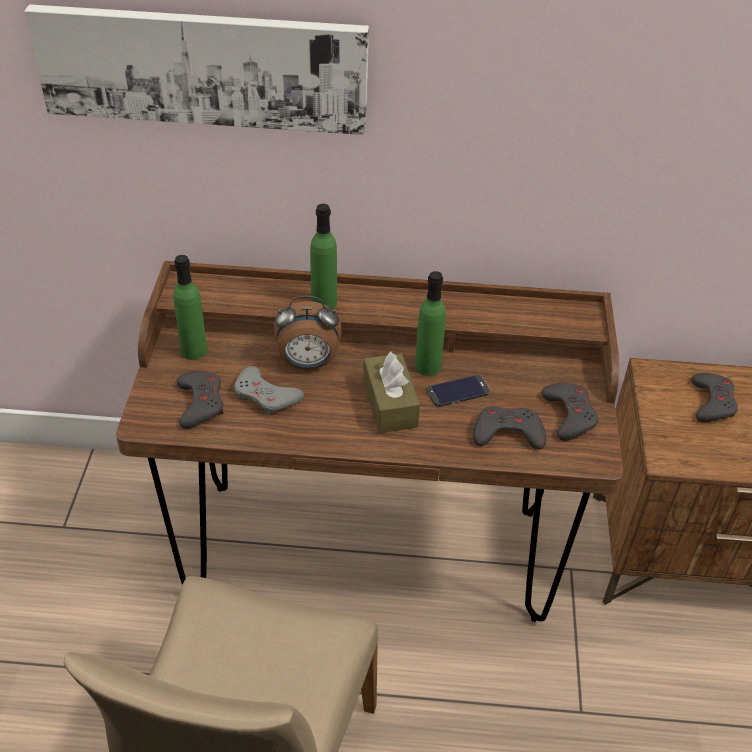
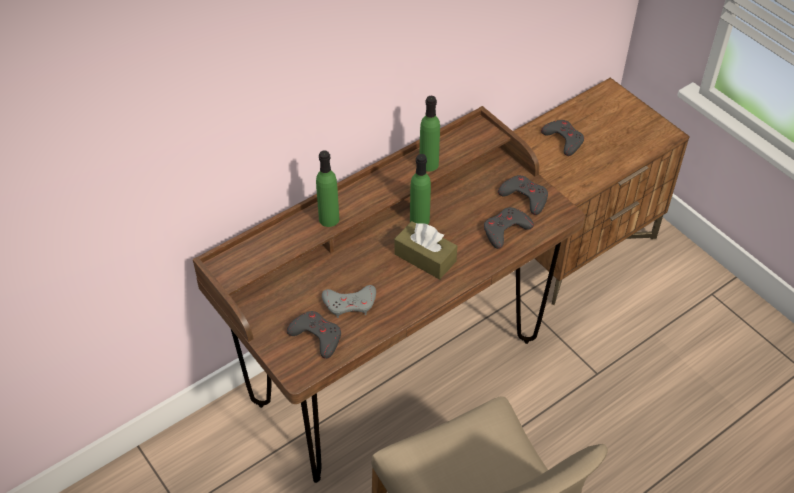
camera: 40 degrees left, 5 degrees up
picture [25,4,369,135] -> none
green bottle [173,255,207,360] -> green bottle moved to [420,96,440,172]
alarm clock [274,296,342,369] -> none
phone [427,375,490,407] -> none

